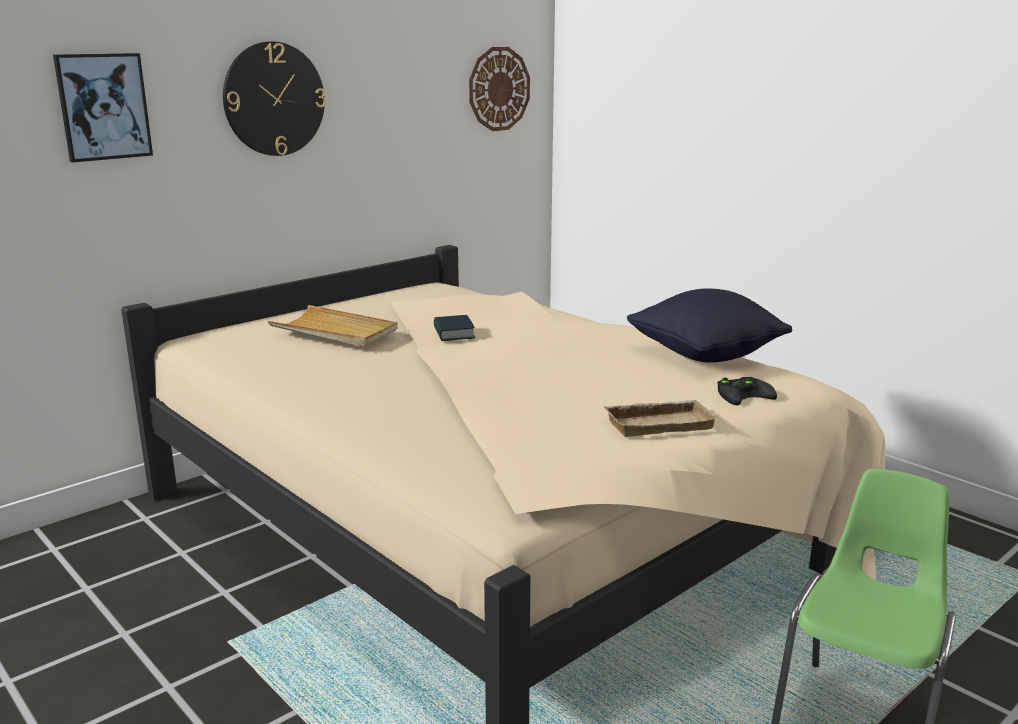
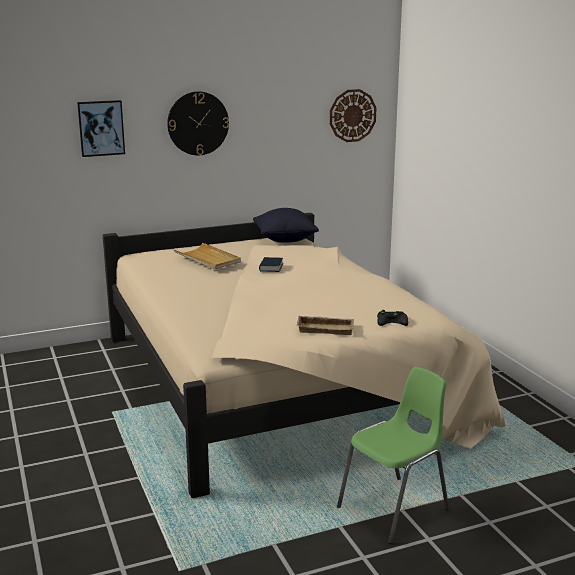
camera: 20 degrees right, 0 degrees up
black pillow [627,288,792,363] -> black pillow moved to [253,208,319,243]

